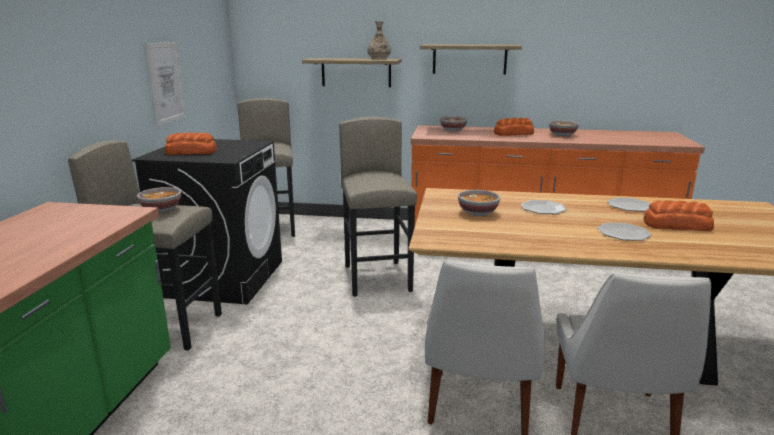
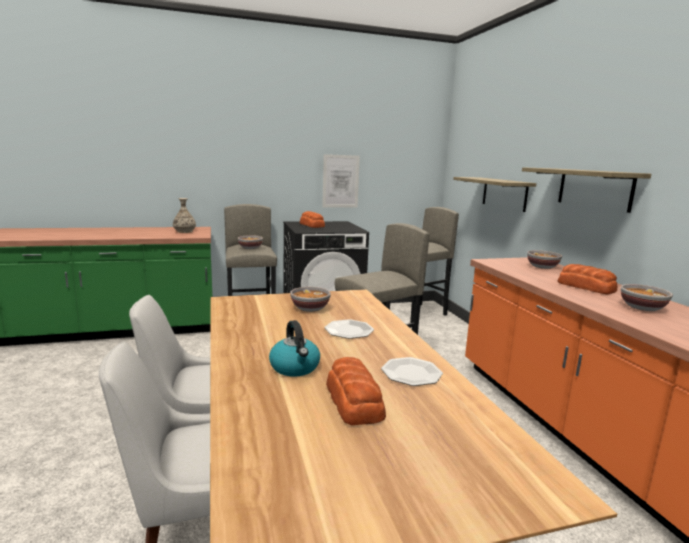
camera: 65 degrees right, 5 degrees down
vase [367,21,391,59] -> vase moved to [173,198,196,233]
plate [597,223,652,241] -> kettle [269,320,320,377]

